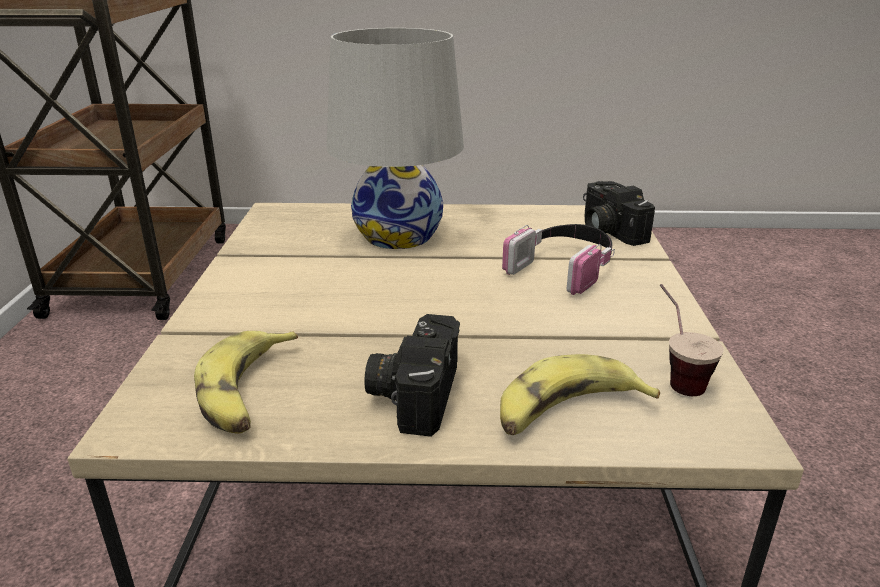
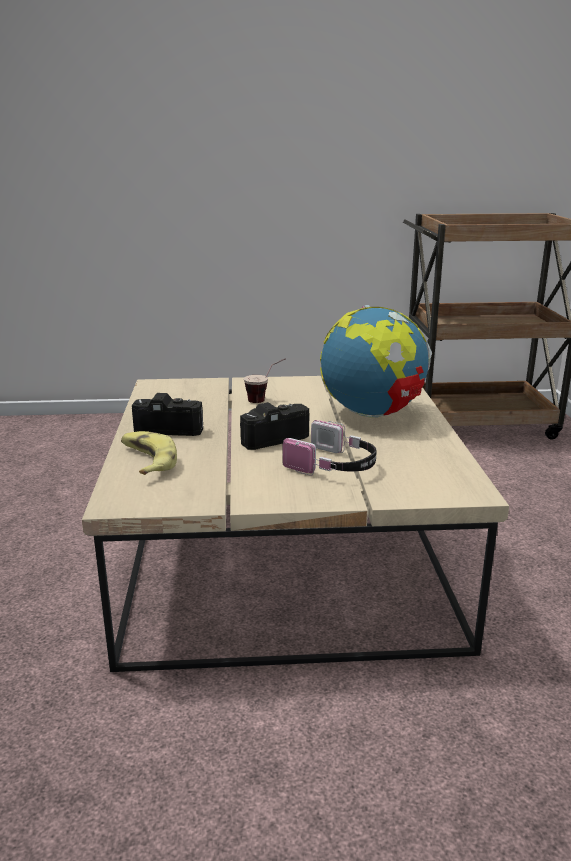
camera: 85 degrees right, 5 degrees down
banana [194,331,298,433] -> none
white table lamp [326,28,464,249] -> globe [320,305,432,418]
camera [583,181,655,246] -> camera moved to [240,402,309,450]
cup [660,284,724,396] -> cup moved to [244,359,286,403]

